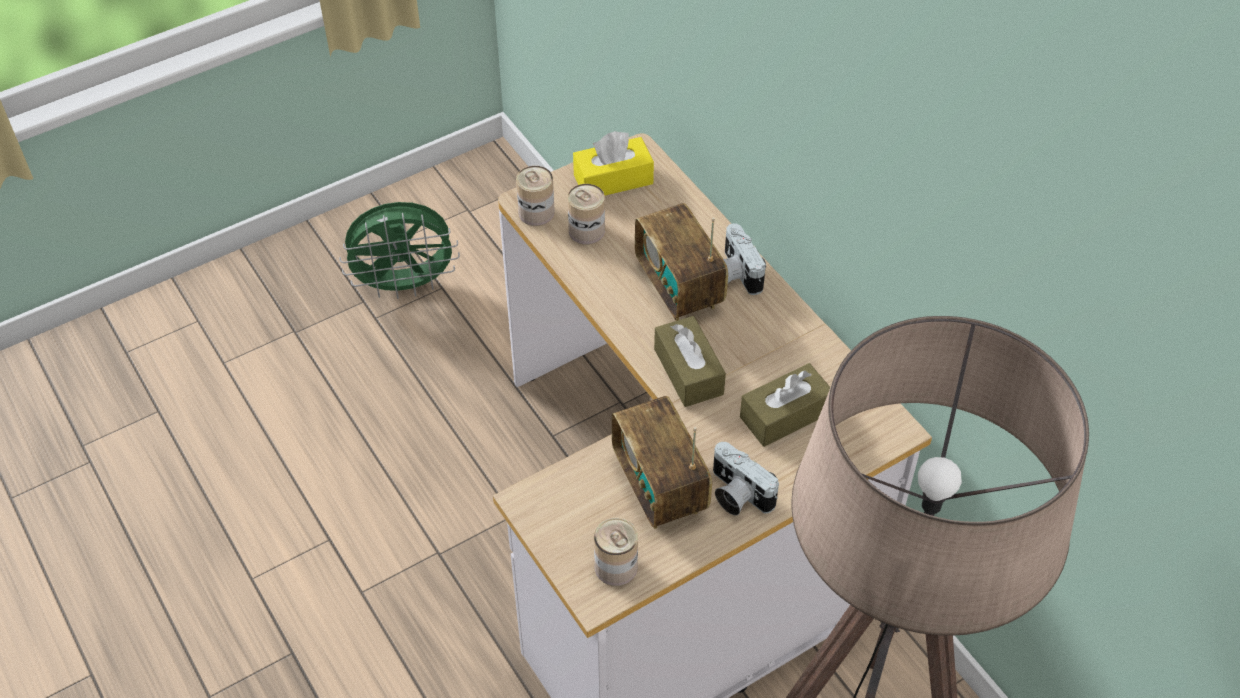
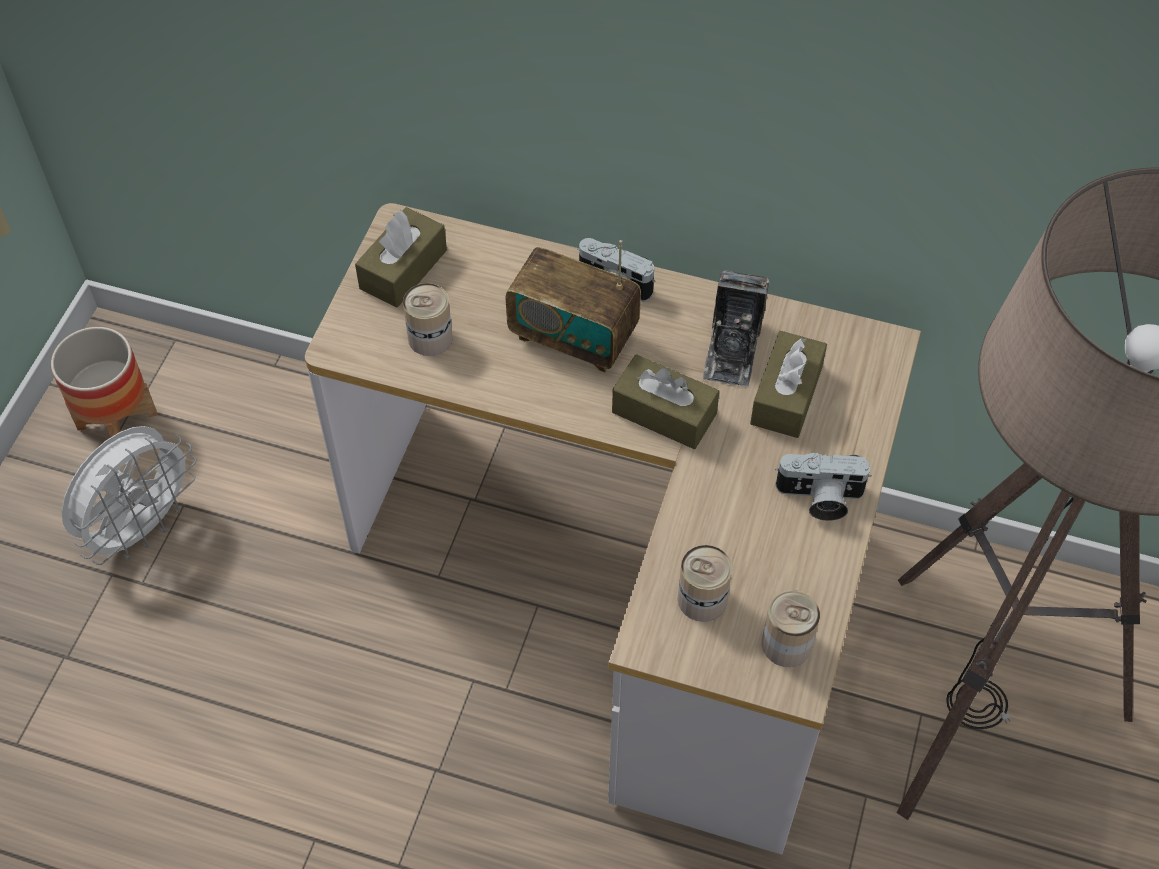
camera: 40 degrees left, 5 degrees up
green fan [339,202,460,299] -> white fan [62,426,197,565]
can [516,166,555,226] -> can moved to [678,545,732,622]
yellow tissue box [573,131,654,195] -> brown tissue box [355,207,447,308]
radio [612,396,712,529] -> none
none -> planter [51,327,157,437]
none -> camera [702,270,770,387]

